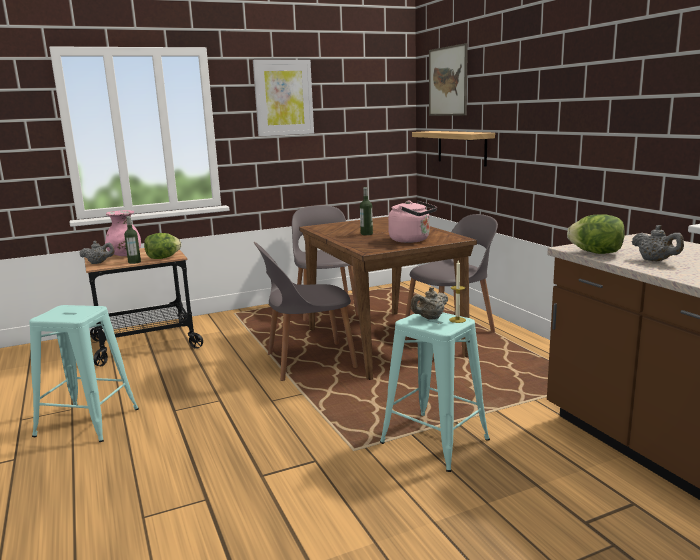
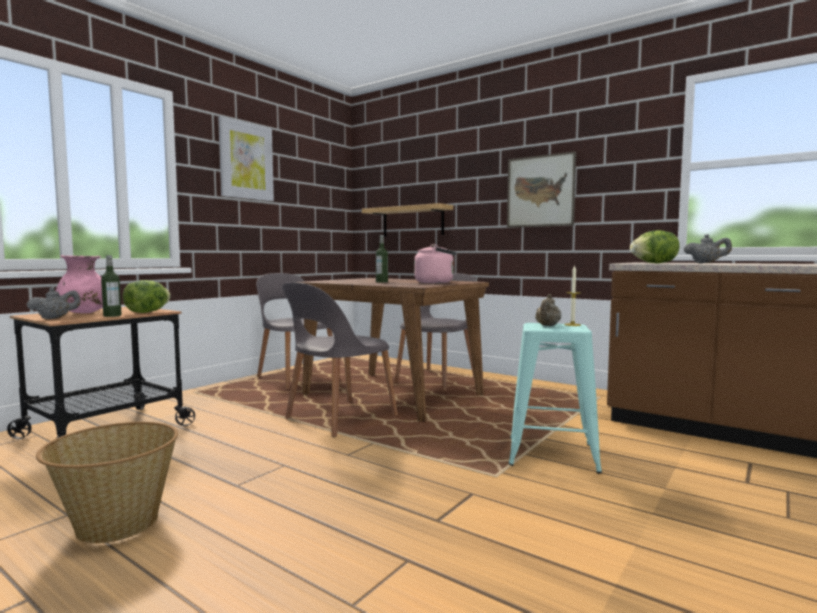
camera: 30 degrees left, 10 degrees down
turquoise stool [29,305,139,442] -> basket [36,422,178,544]
picture [429,43,468,116] -> picture moved to [507,151,576,228]

